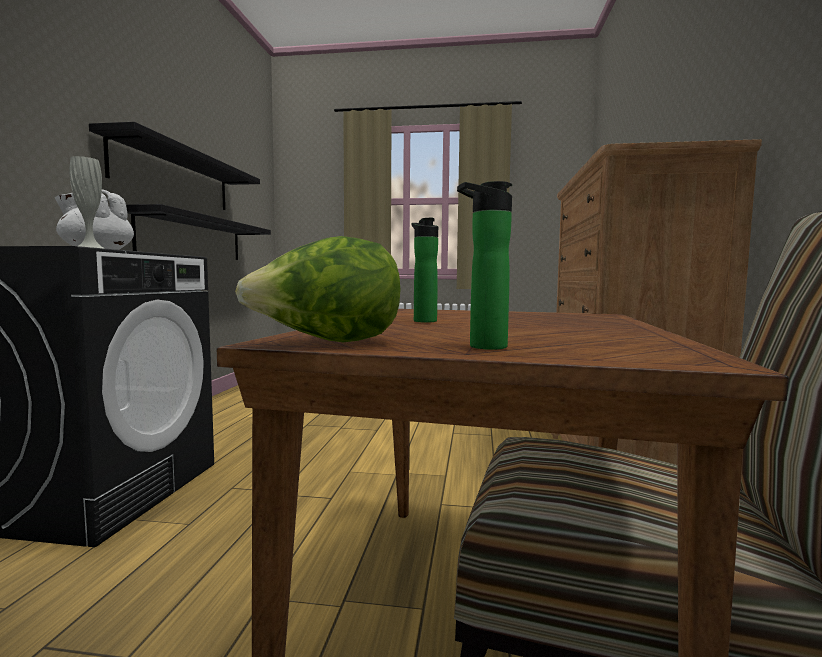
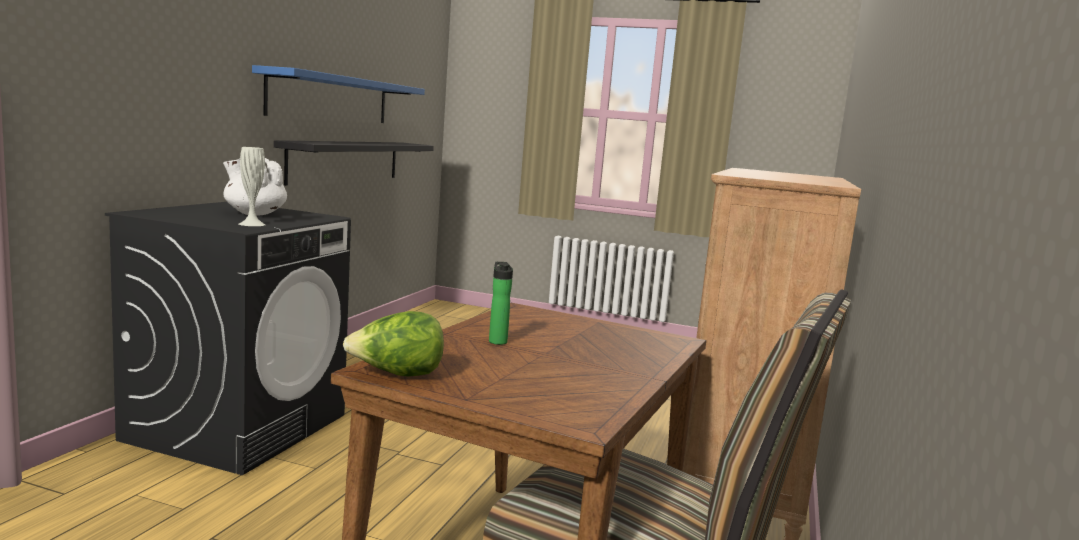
camera: 10 degrees right, 5 degrees up
black shelf [89,122,260,210] -> blue shelf [252,65,425,123]
bottle [457,181,512,350] -> none

